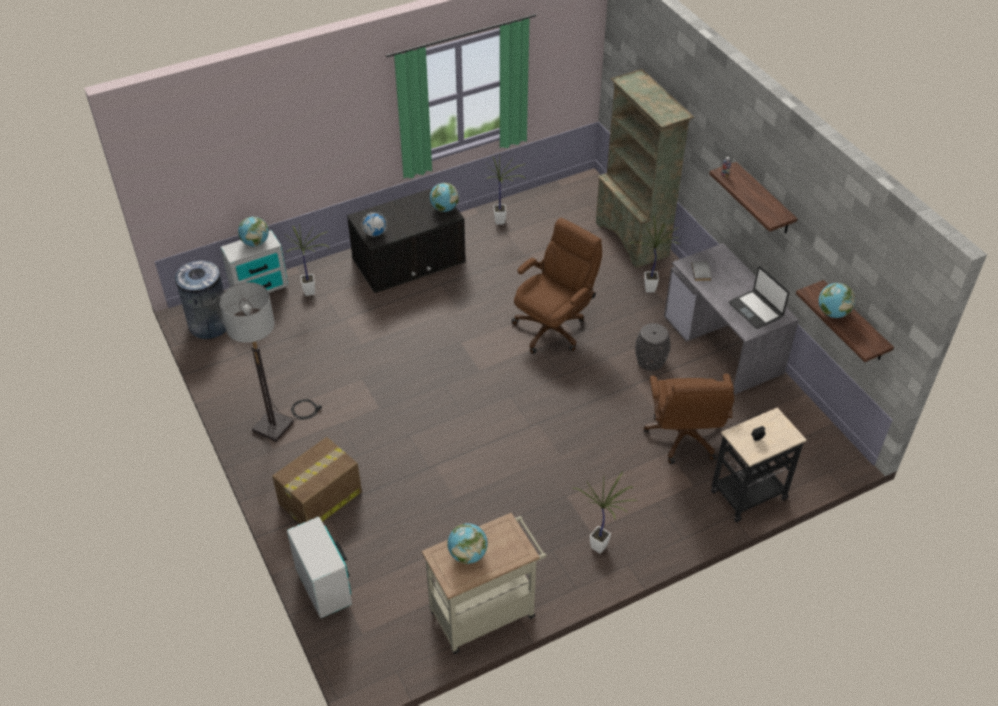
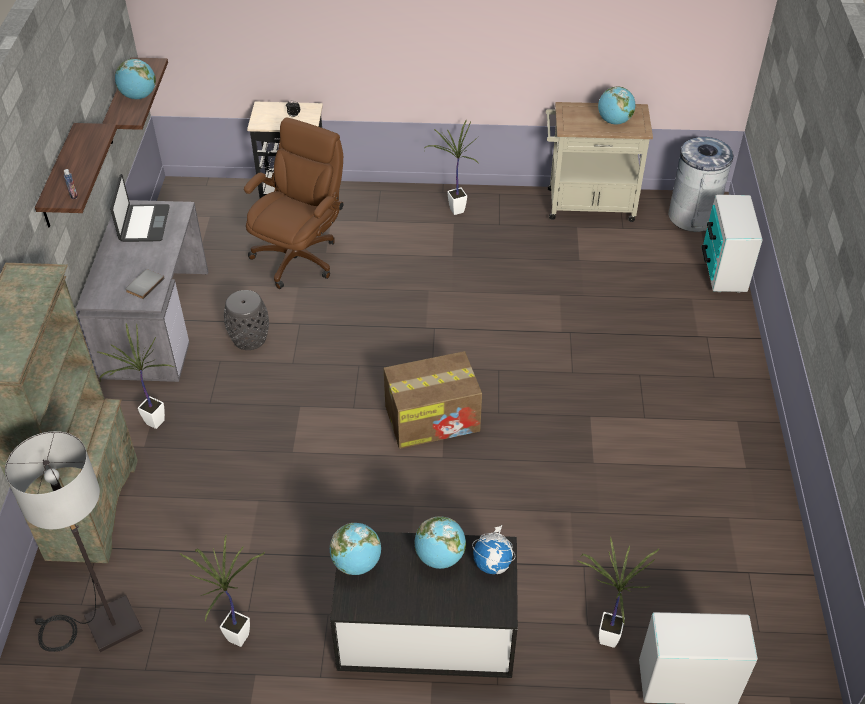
camera: 150 degrees left, 0 degrees up
grey trash can [175,260,226,339] -> grey trash can moved to [668,137,734,232]
floor lamp [219,282,322,442] -> floor lamp moved to [5,431,143,652]
globe [238,217,269,247] -> globe moved to [415,516,466,569]
cardboard box [272,437,362,524] -> cardboard box moved to [384,351,482,449]
brown office chair [512,218,602,354] -> none

